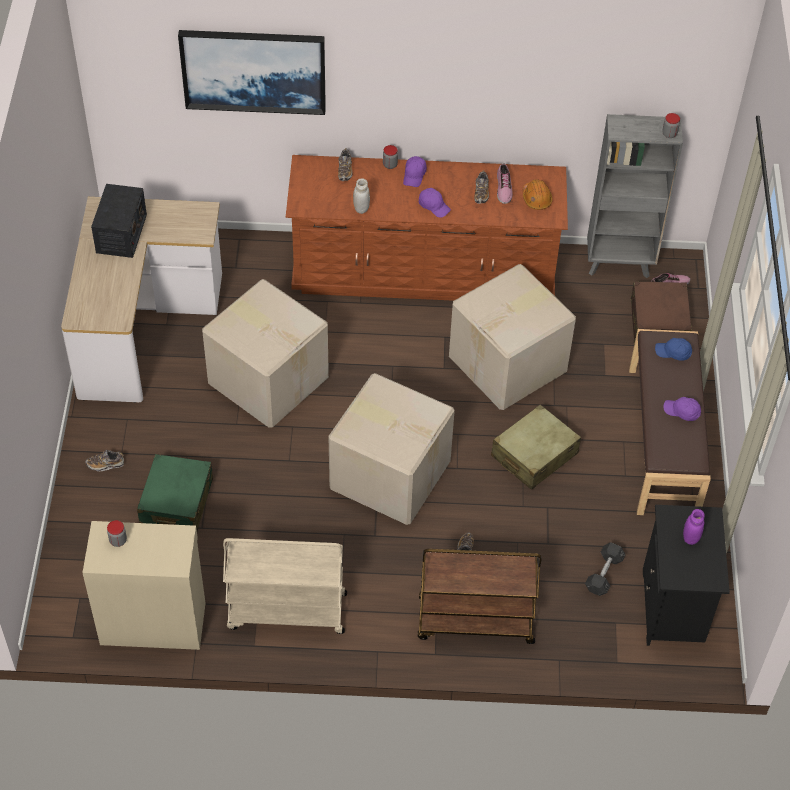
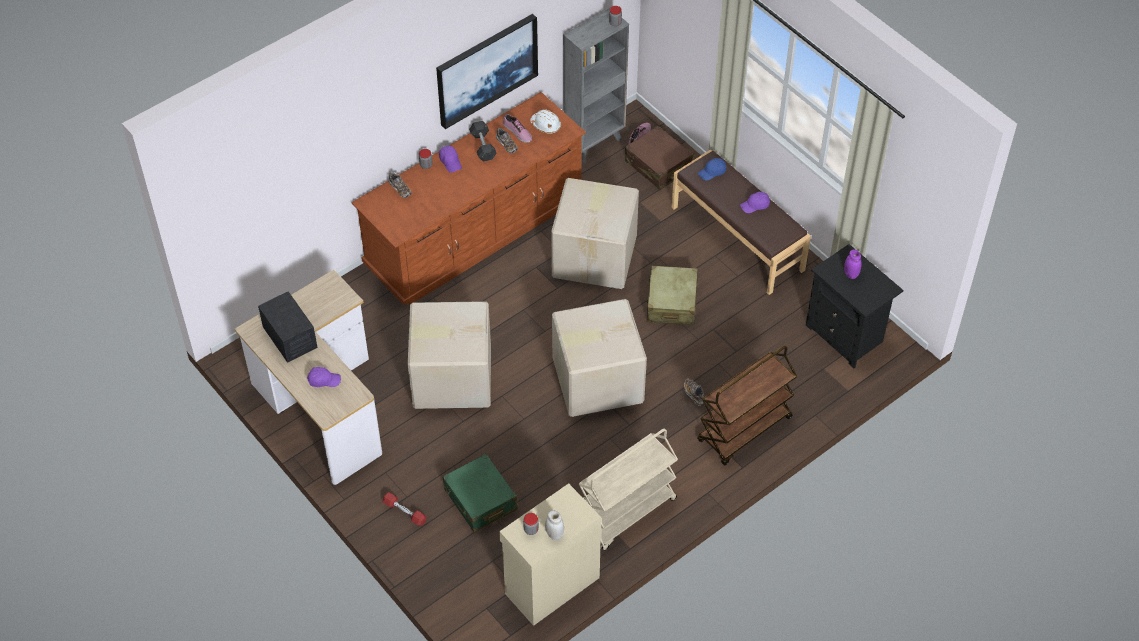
camera: 40 degrees left, 0 degrees up
shoe [85,450,124,471] -> red dumbbell [383,492,426,526]
picture [178,30,326,115] -> picture moved to [436,14,538,129]
white jar [353,178,370,214] -> white jar moved to [545,510,564,540]
purple cap [419,188,451,218] -> purple cap moved to [307,367,341,387]
orange hard hat [523,179,552,210] -> white hard hat [530,109,561,134]
grey dumbbell [585,542,626,596] -> grey dumbbell moved to [469,121,497,162]

